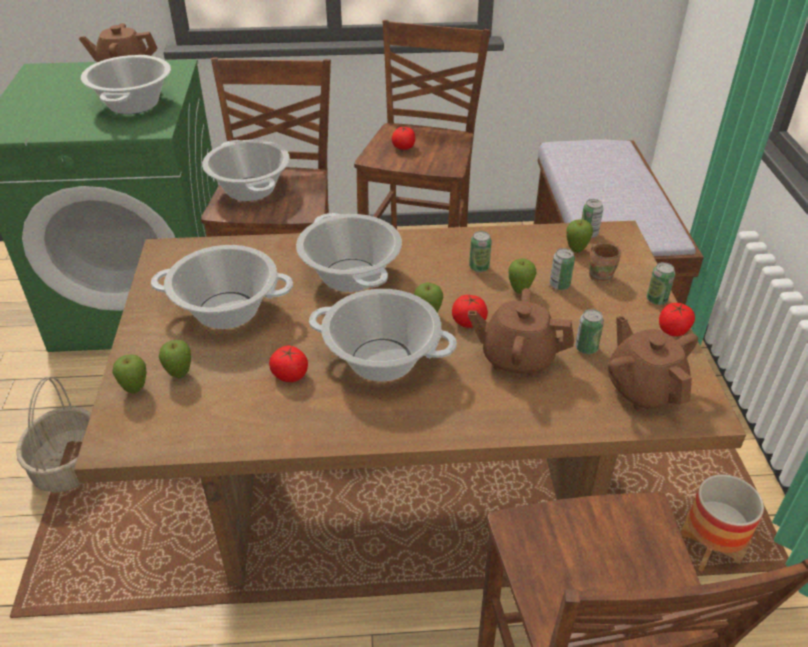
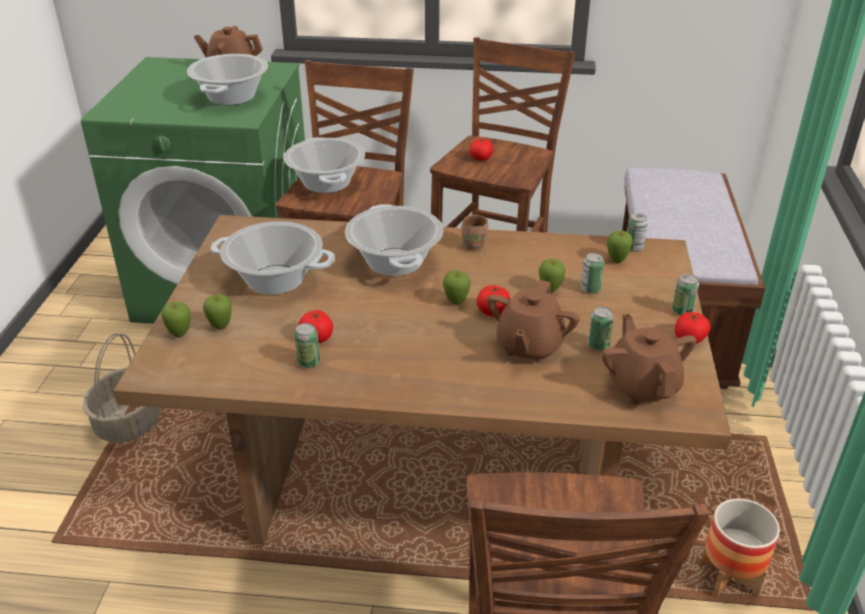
camera: 10 degrees right, 5 degrees down
cooking pot [309,289,457,382] -> none
brown teapot [468,288,574,377] -> brown teapot turned 90 degrees counterclockwise [487,280,580,363]
can [469,231,492,272] -> can moved to [294,323,320,368]
brown mug [589,243,621,283] -> brown mug moved to [461,215,488,251]

